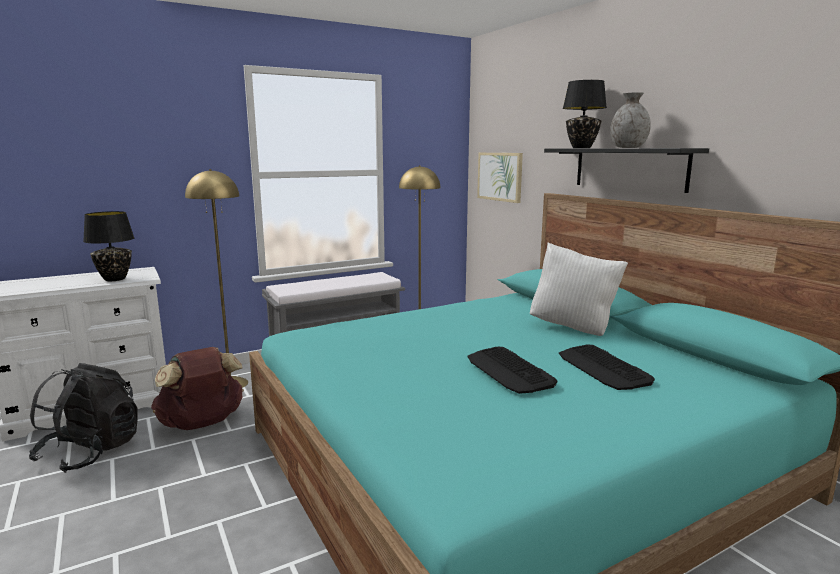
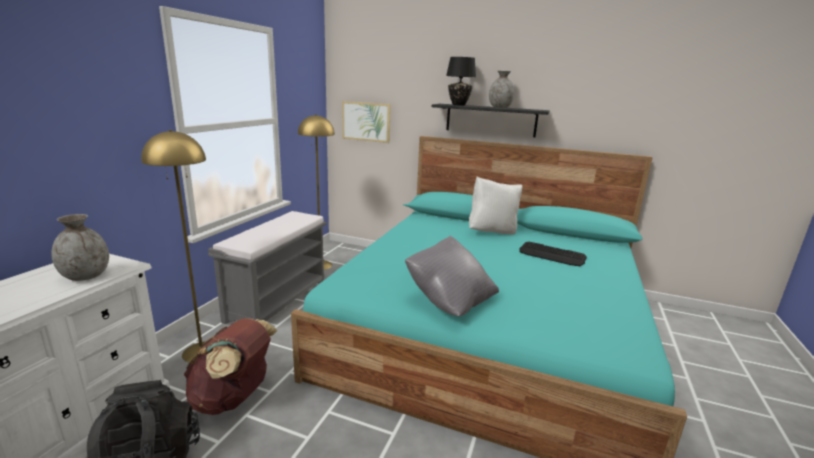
camera: 40 degrees left, 5 degrees up
black table lamp [83,211,134,281] -> grey vase [51,214,109,281]
keyboard [467,347,557,394] -> none
none -> grey pillow [405,235,499,316]

